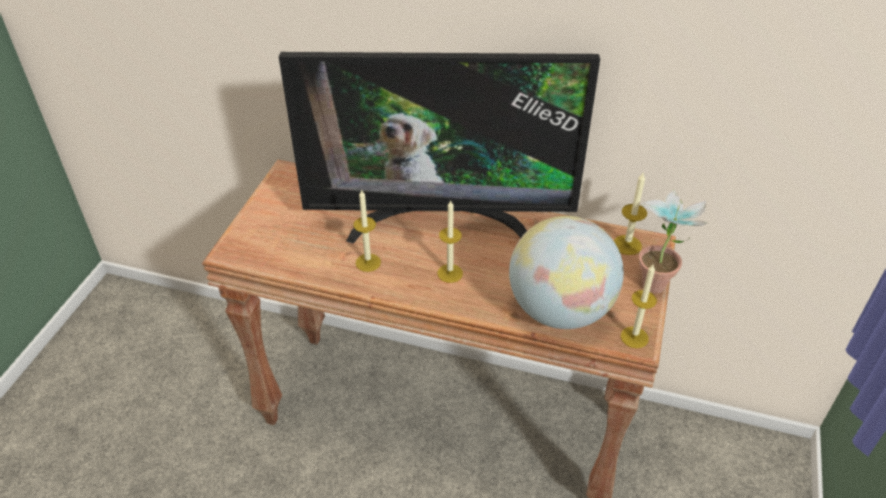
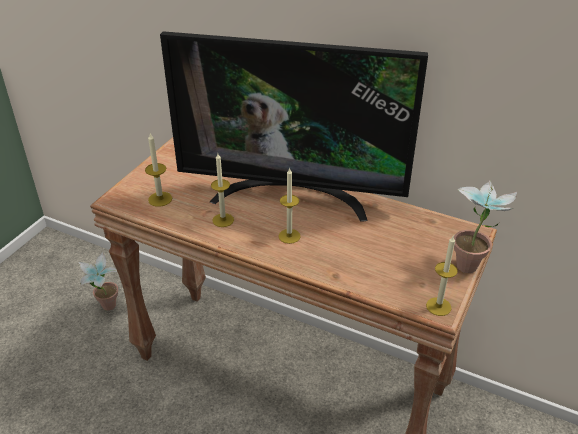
camera: 10 degrees right, 5 degrees down
globe [509,216,624,329] -> none
candle [614,173,647,255] -> candle moved to [145,134,172,207]
none -> potted plant [78,252,118,311]

